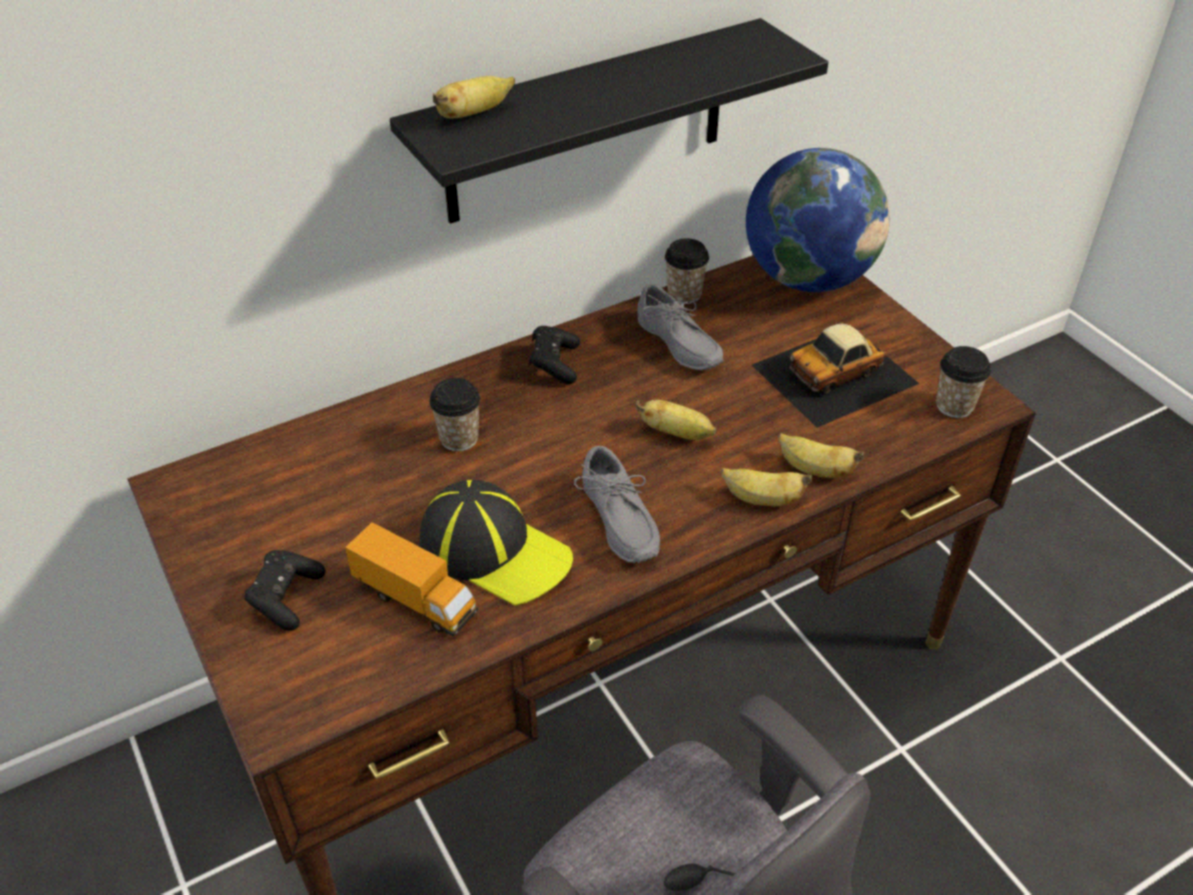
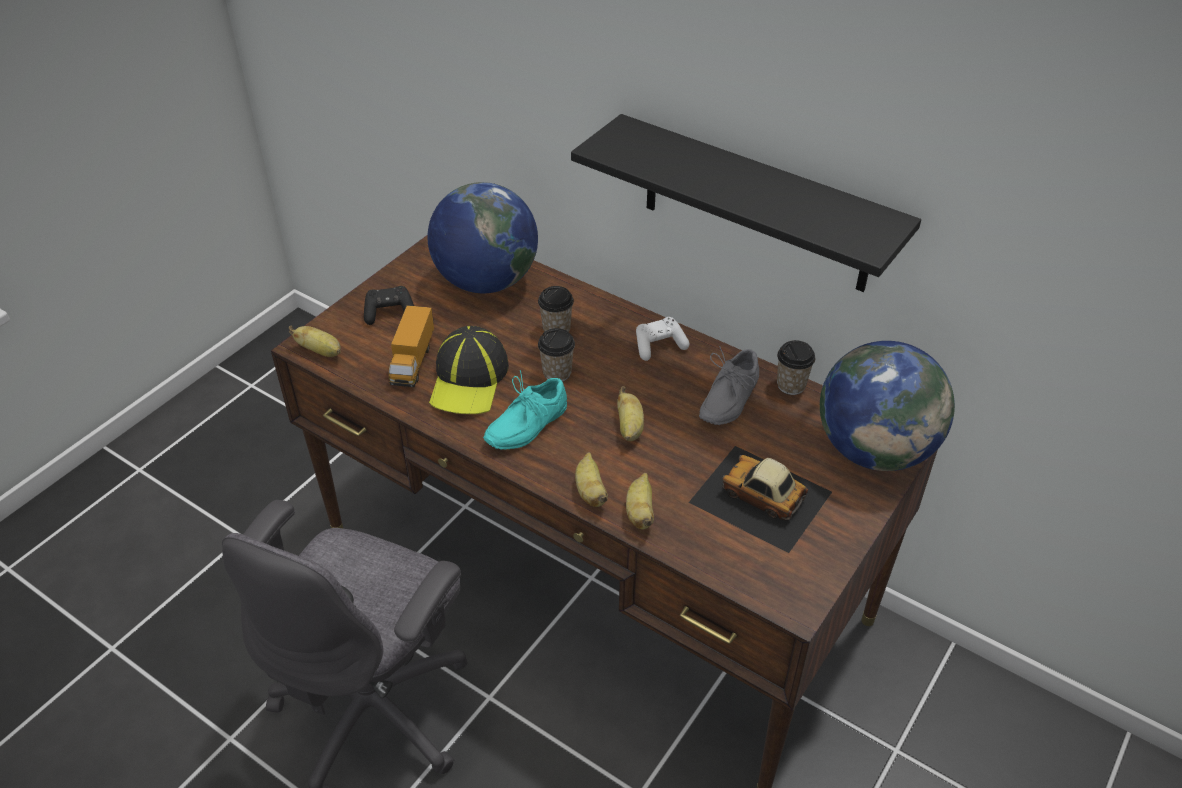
camera: 65 degrees right, 0 degrees up
banana [433,76,515,119] -> banana moved to [289,325,341,357]
black game controller [529,326,580,384] -> white game controller [636,317,689,361]
grey shoe [574,446,660,563] -> turquoise shoe [483,370,567,450]
cup [936,346,991,418] -> cup moved to [538,328,575,382]
none -> globe [427,182,538,293]

